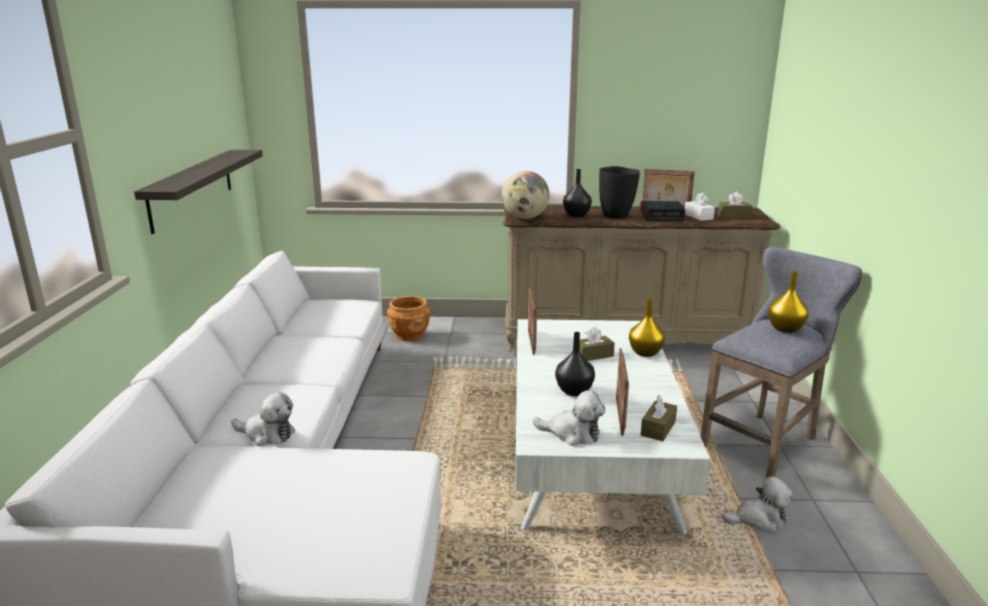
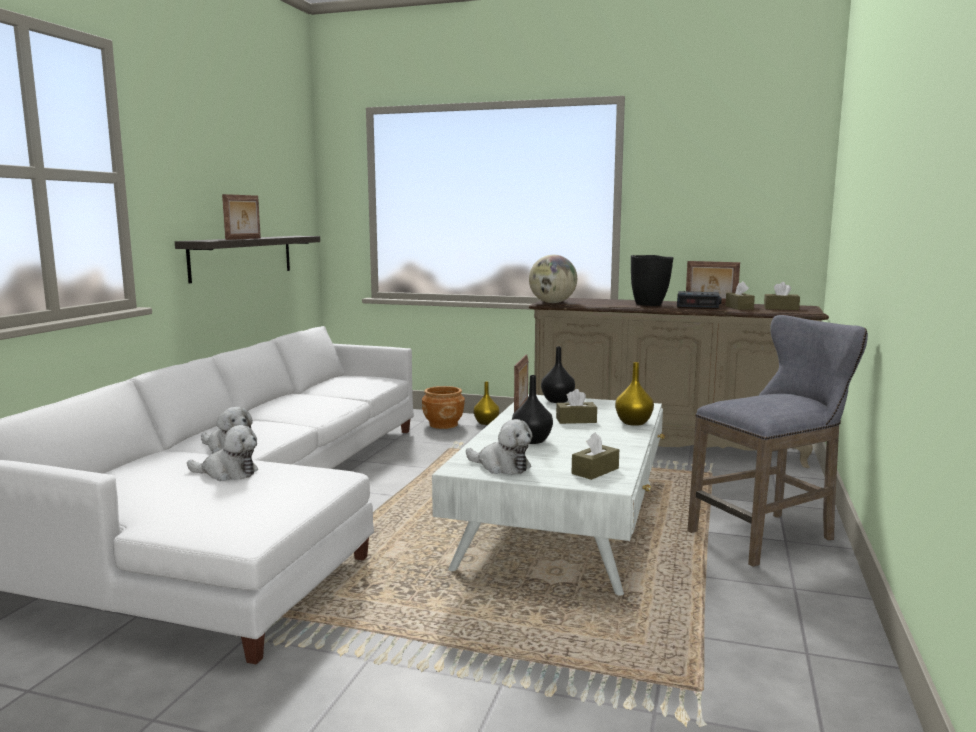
camera: 15 degrees right, 10 degrees down
black vase [563,169,592,217] -> black vase moved to [541,346,575,403]
picture frame [616,348,629,436] -> picture frame moved to [222,194,261,240]
white tissue box [685,193,715,221] -> brown tissue box [725,281,755,310]
plush toy [722,476,792,533] -> plush toy moved to [187,425,258,481]
yellow vase [768,271,809,333] -> yellow vase moved to [474,382,499,425]

